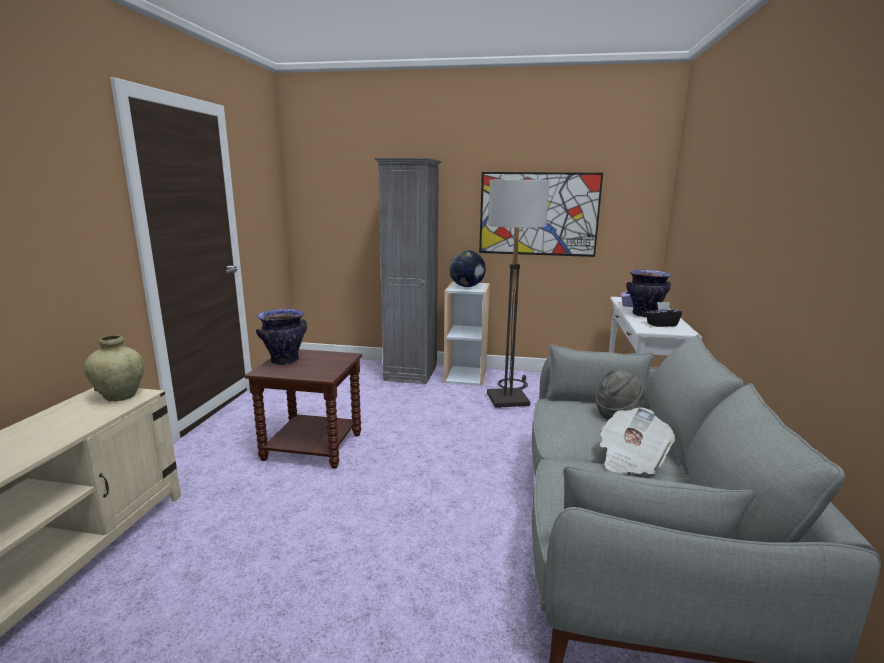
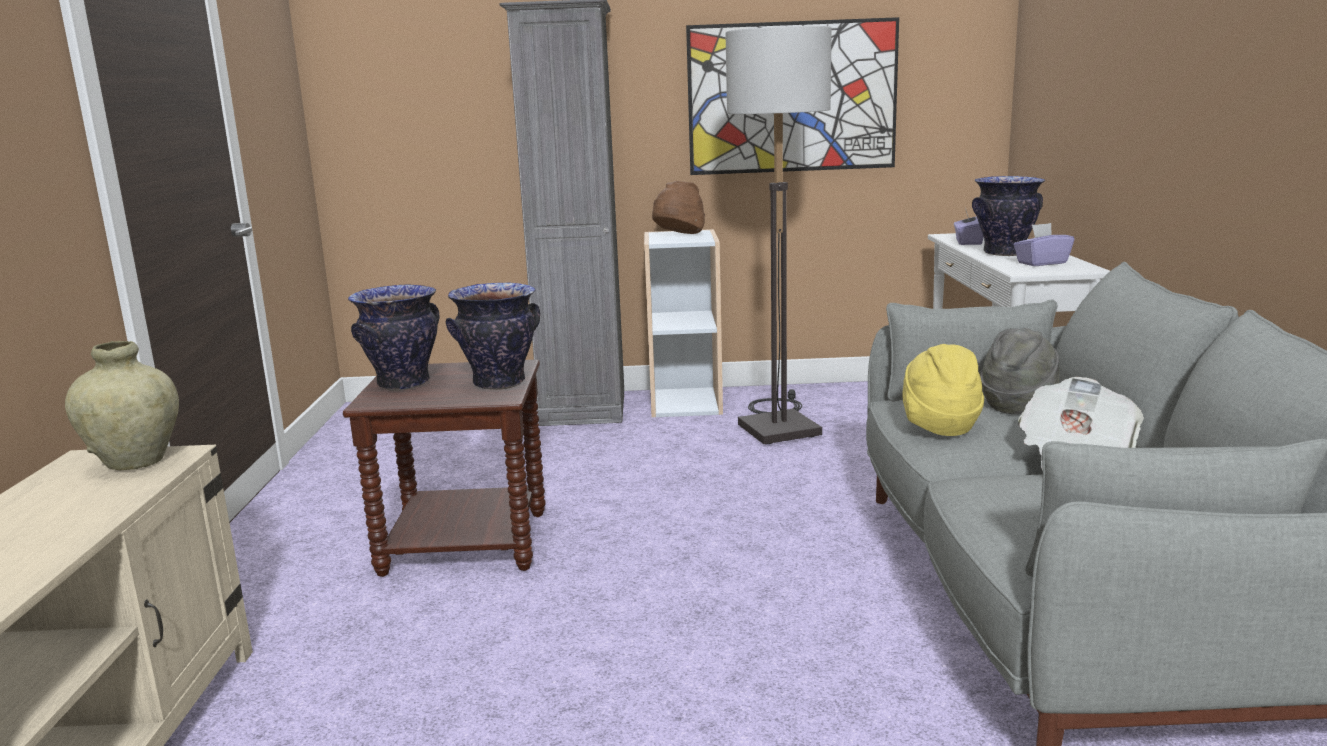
camera: 10 degrees left, 0 degrees up
globe [449,250,486,287] -> brown hat [652,181,705,234]
black tissue box [646,302,682,327] -> purple tissue box [1013,223,1074,266]
none -> vase [446,282,540,390]
none -> yellow hat [902,344,984,436]

